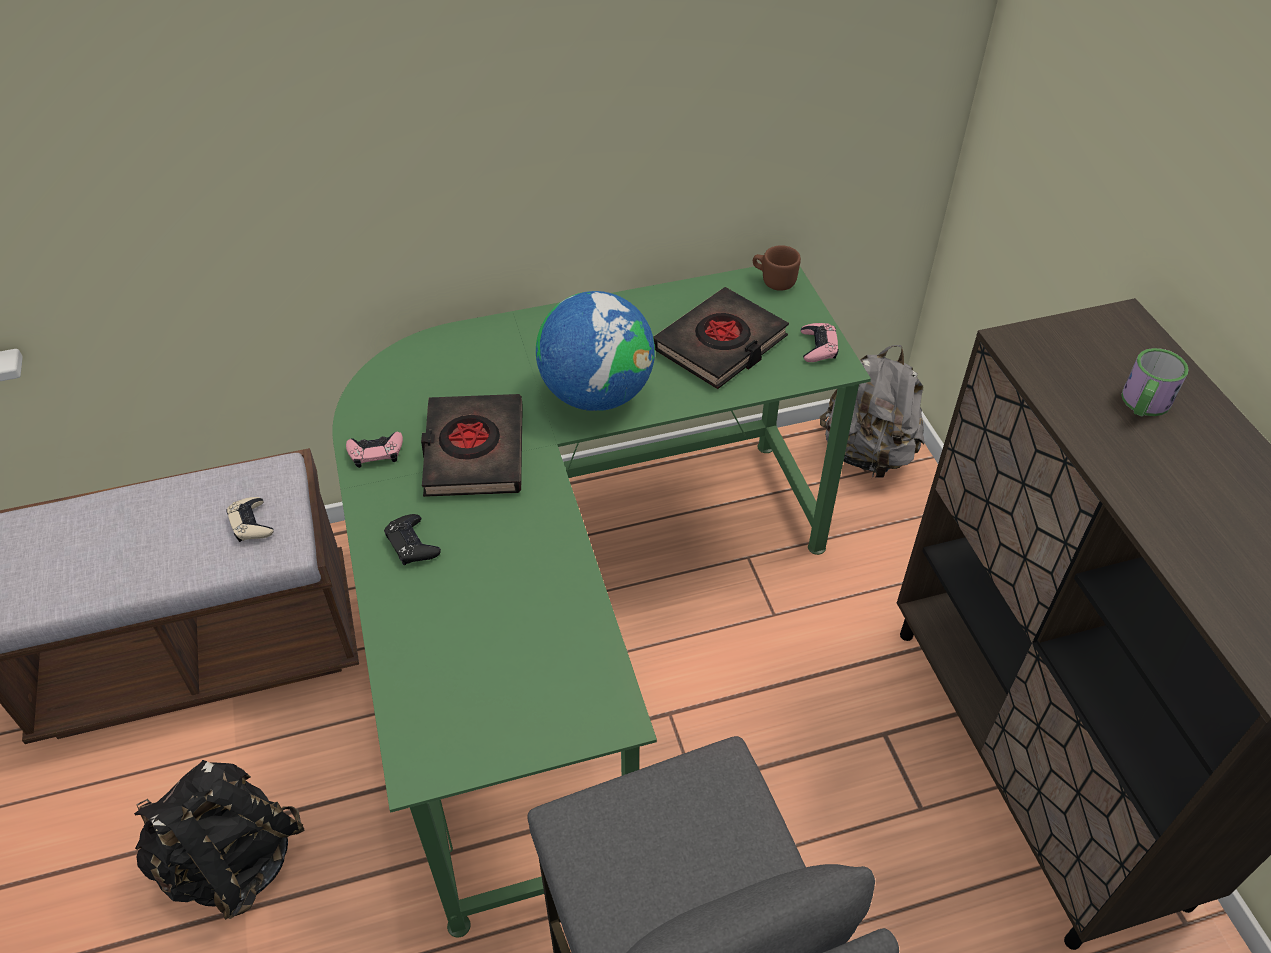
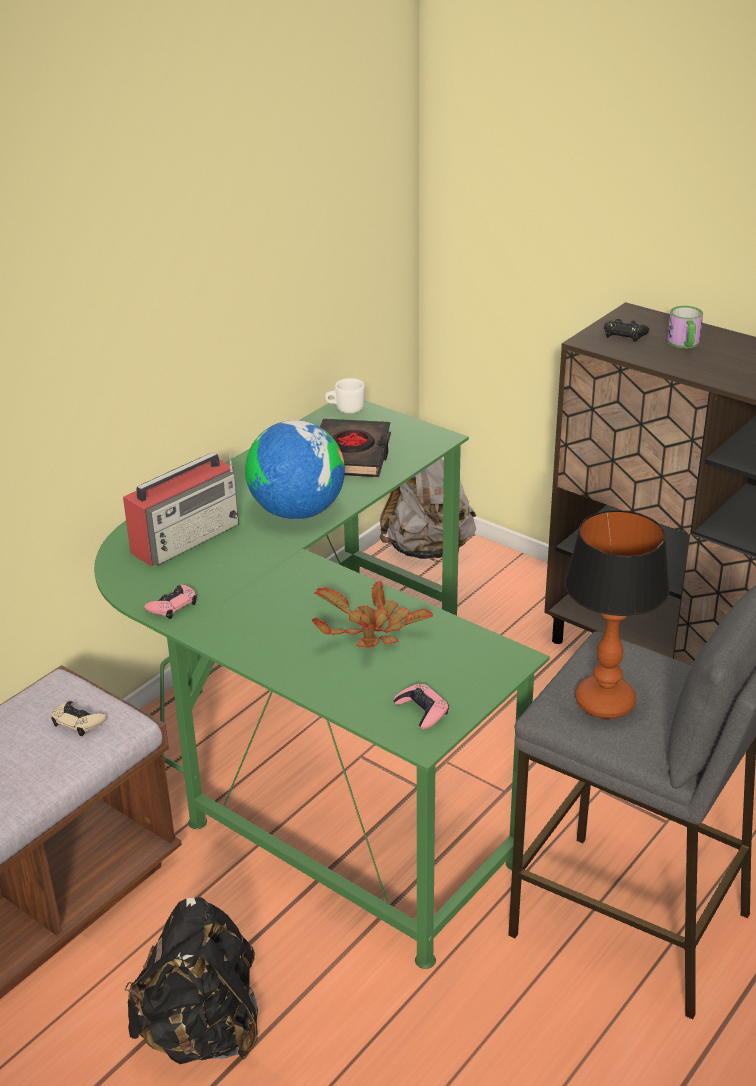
camera: 35 degrees left, 15 degrees down
black game controller [384,514,441,565] -> black game controller moved to [604,318,649,342]
black book [421,394,523,497] -> none
brown mug [753,245,801,291] -> white mug [325,378,365,414]
pink game controller [801,323,839,362] -> pink game controller moved to [394,684,449,729]
none -> radio [123,452,239,566]
none -> potted plant [312,581,433,648]
none -> table lamp [564,510,670,719]

